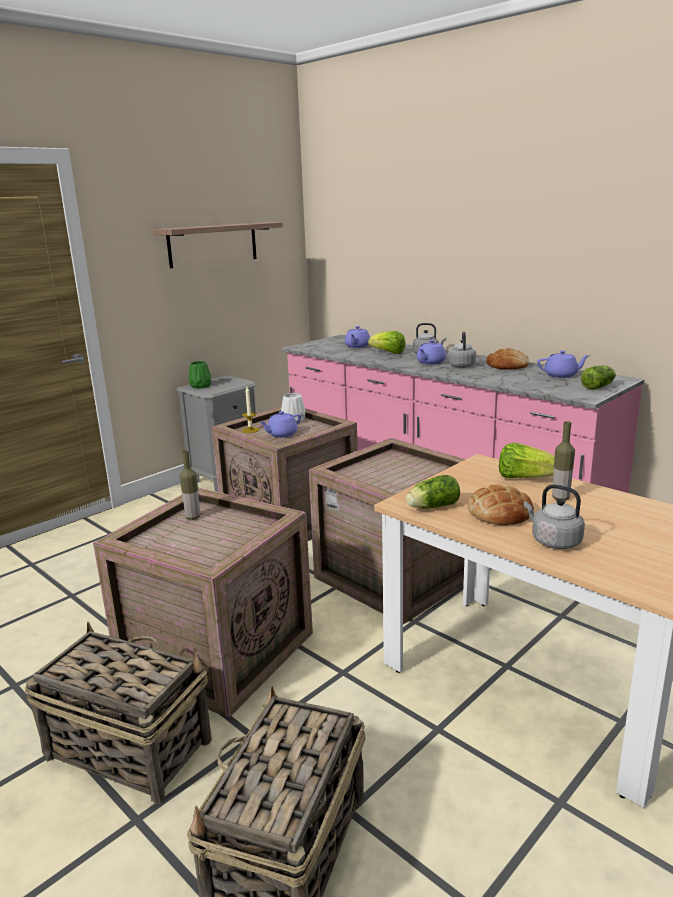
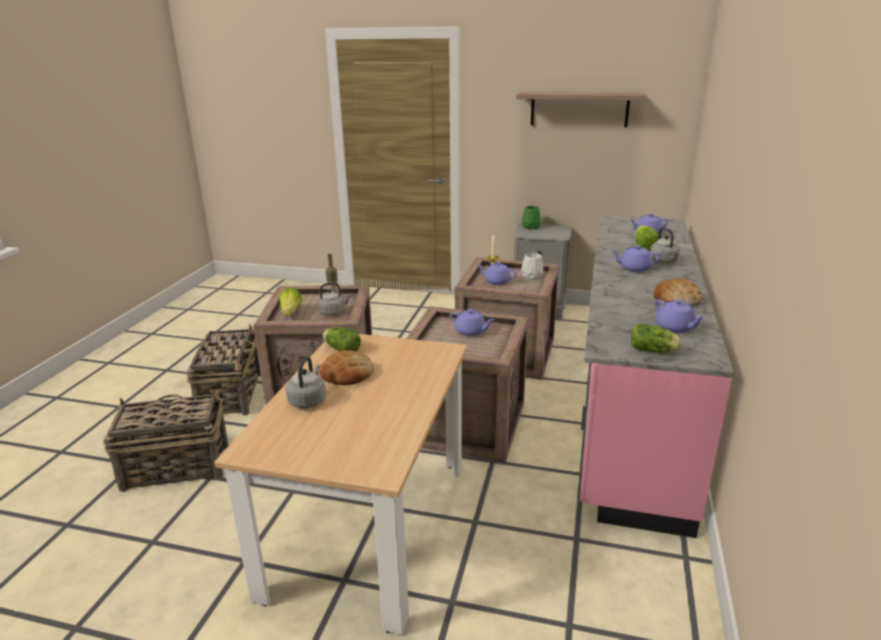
camera: 60 degrees right, 5 degrees up
grey kettle [448,332,476,368] -> grey kettle moved to [317,282,352,316]
lettuce [499,443,555,478] -> lettuce moved to [279,288,302,316]
bottle [552,421,575,500] -> none
none -> purple teapot [449,309,494,336]

